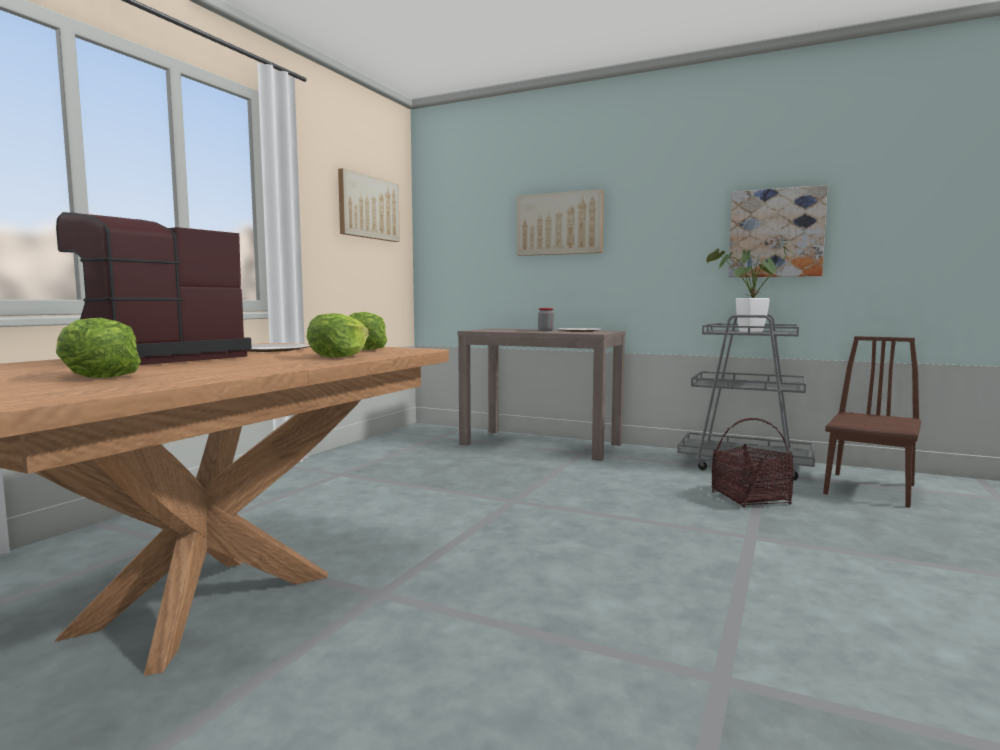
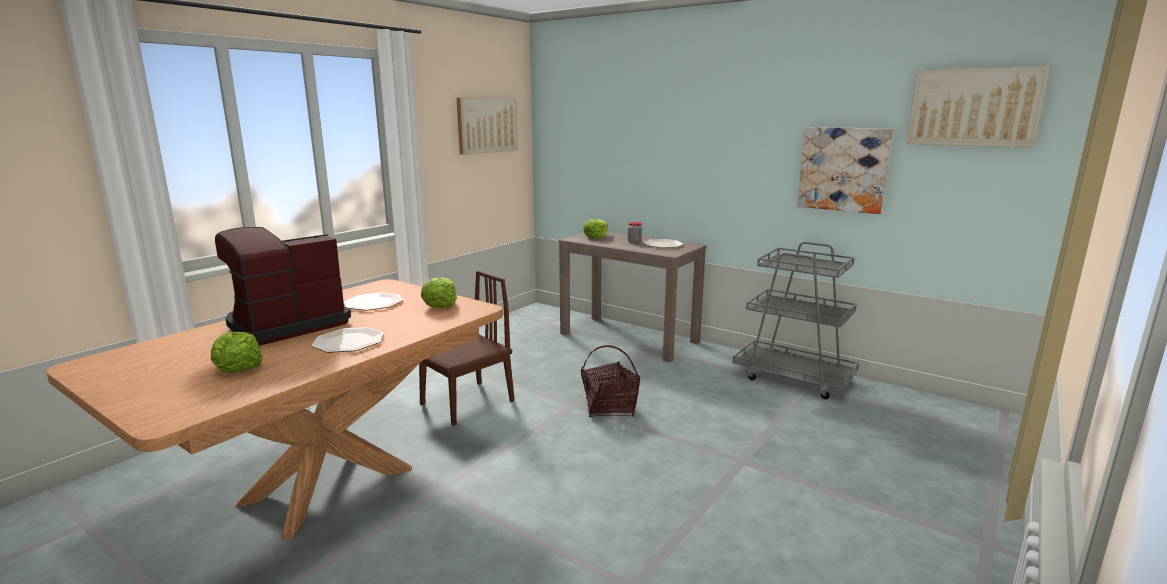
camera: 10 degrees right, 10 degrees up
lettuce [307,313,369,357] -> lettuce moved to [583,219,608,239]
picture [517,189,604,256] -> picture moved to [907,66,1051,148]
potted plant [706,246,795,332] -> none
basket [712,418,794,508] -> basket moved to [581,345,640,417]
brown chair [823,336,921,508] -> brown chair moved to [419,271,515,426]
none -> plate [311,327,384,353]

